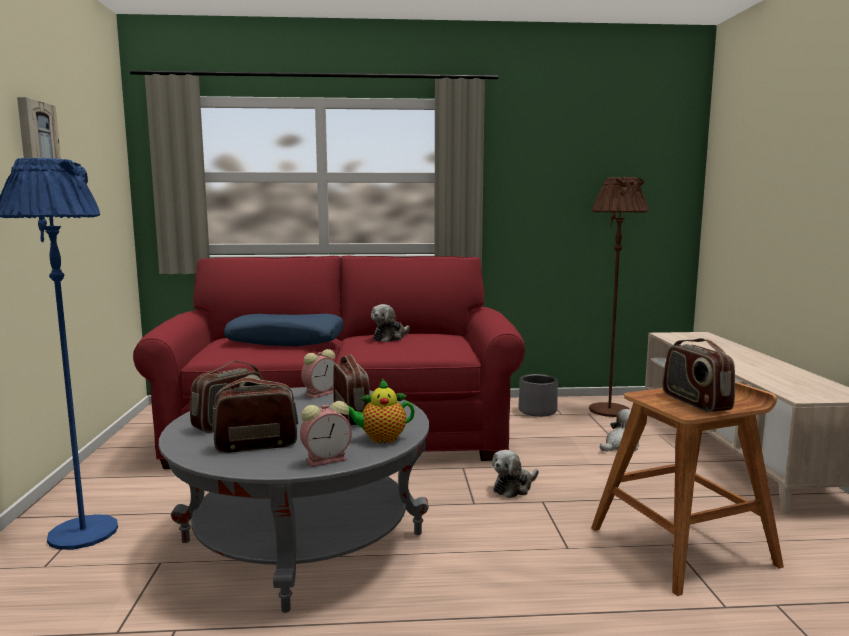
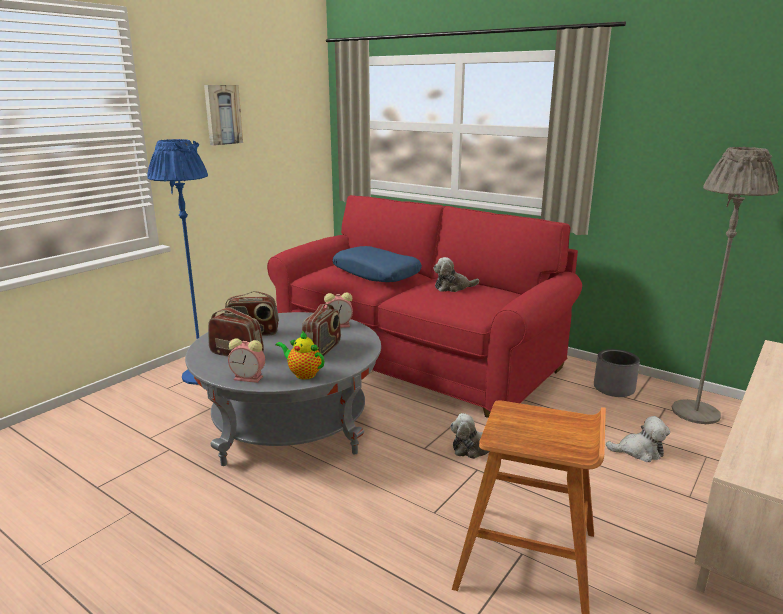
camera: 40 degrees right, 10 degrees up
brown floor lamp [589,177,648,417] -> grey floor lamp [672,147,779,424]
radio [663,338,735,412] -> none

